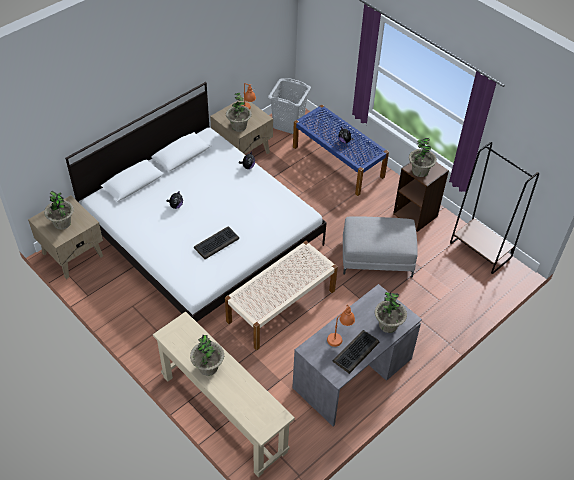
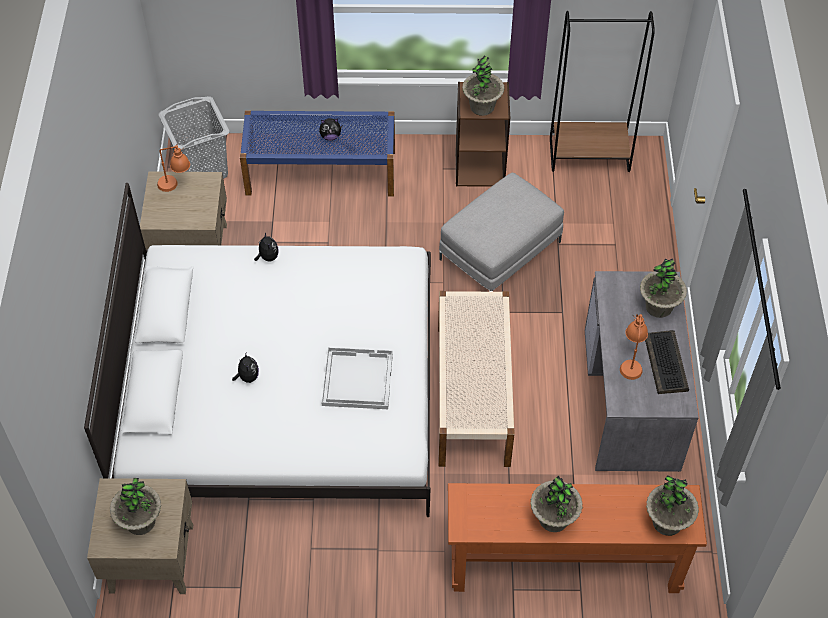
camera: 45 degrees left, 5 degrees up
beige console table [153,312,295,477] -> orange console table [448,483,707,593]
keyboard [194,226,239,259] -> white tray [321,347,393,409]
potted plant [226,93,252,132] -> potted plant moved to [646,475,699,536]

